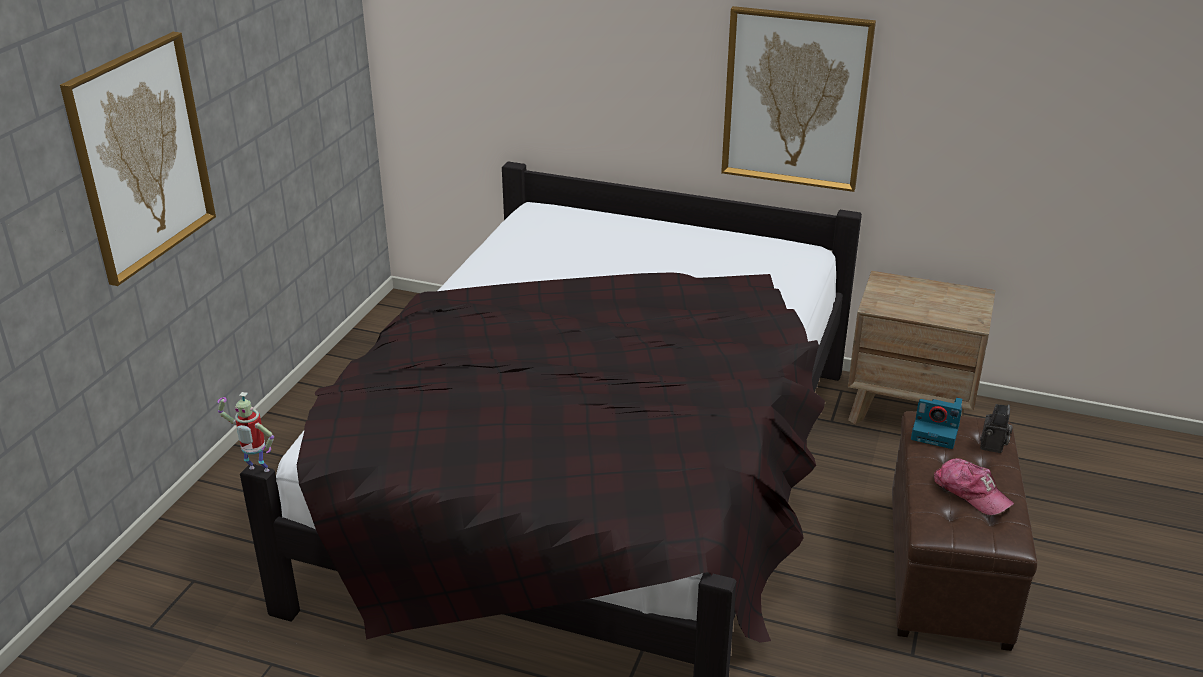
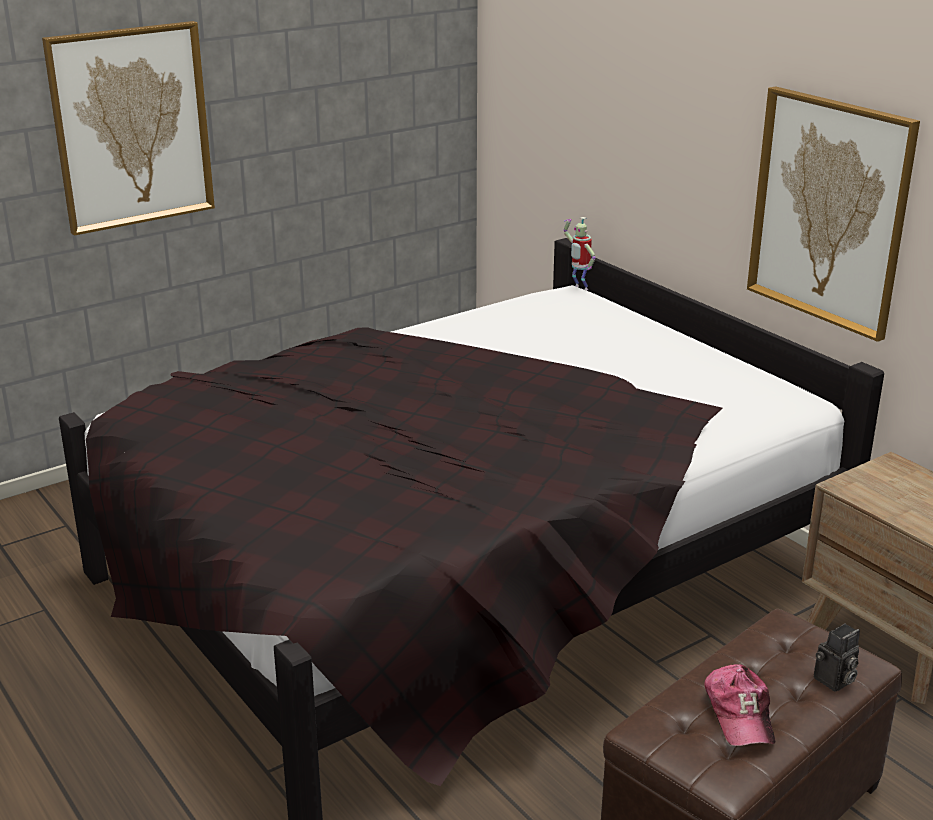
camera: 35 degrees right, 5 degrees down
toy robot [217,392,274,472] -> toy robot moved to [564,217,596,290]
camera [911,398,962,449] -> none

